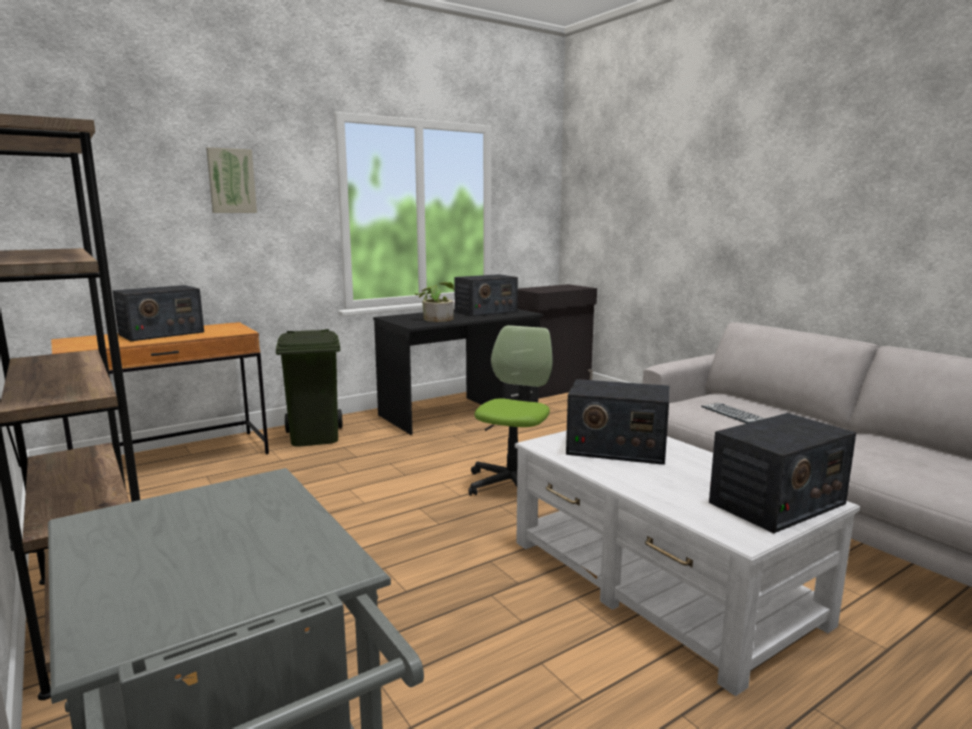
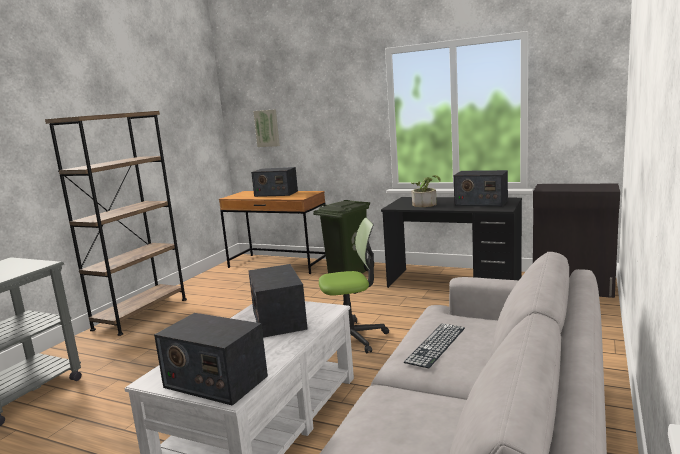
camera: 60 degrees right, 0 degrees up
picture [206,147,257,213] -> picture moved to [253,109,280,147]

